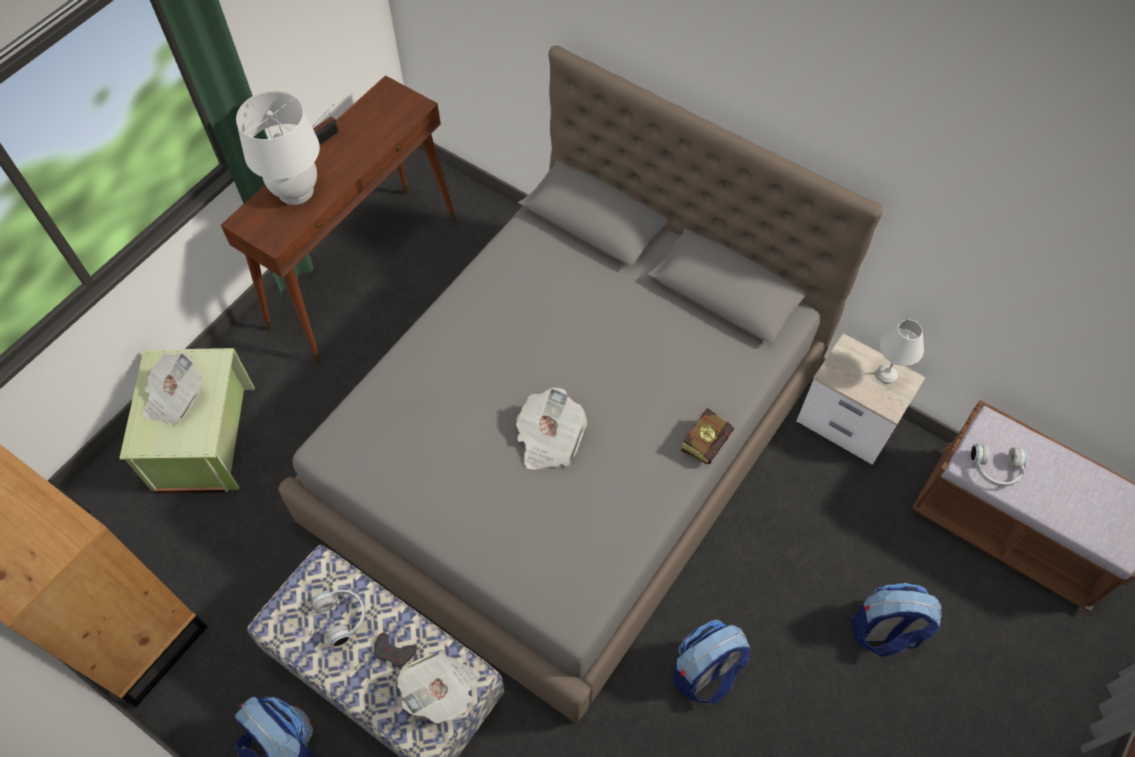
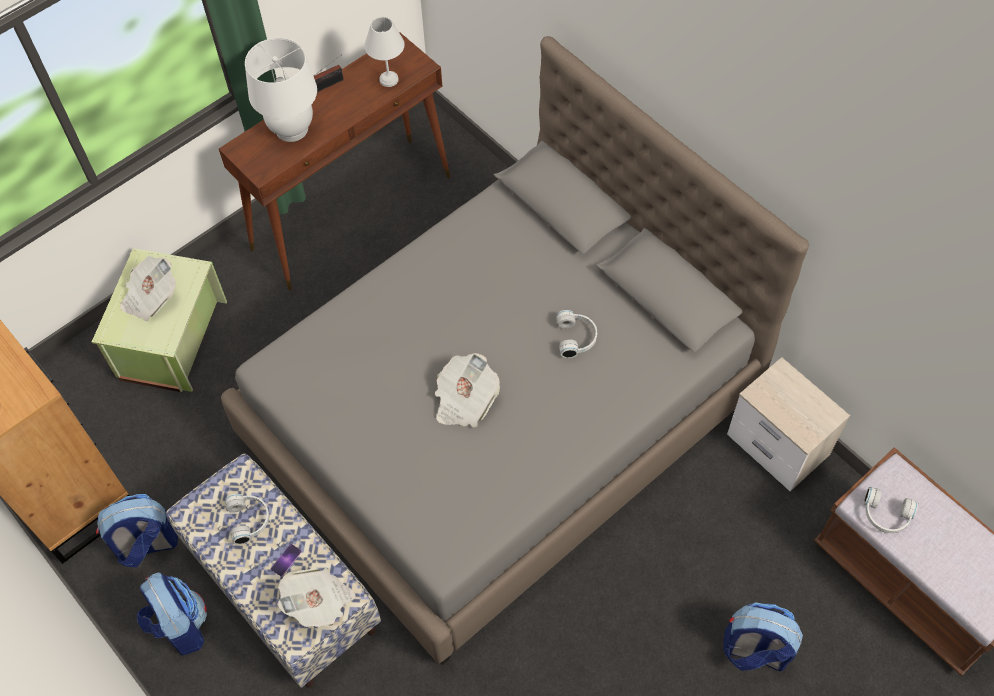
camera: 15 degrees right, 0 degrees up
grey game controller [375,633,417,668] -> phone [271,544,302,577]
backpack [673,620,750,703] -> backpack moved to [96,494,178,567]
book [681,408,734,464] -> none
white table lamp [876,319,924,384] -> white table lamp moved to [364,17,405,87]
none -> white headphones [557,310,597,358]

